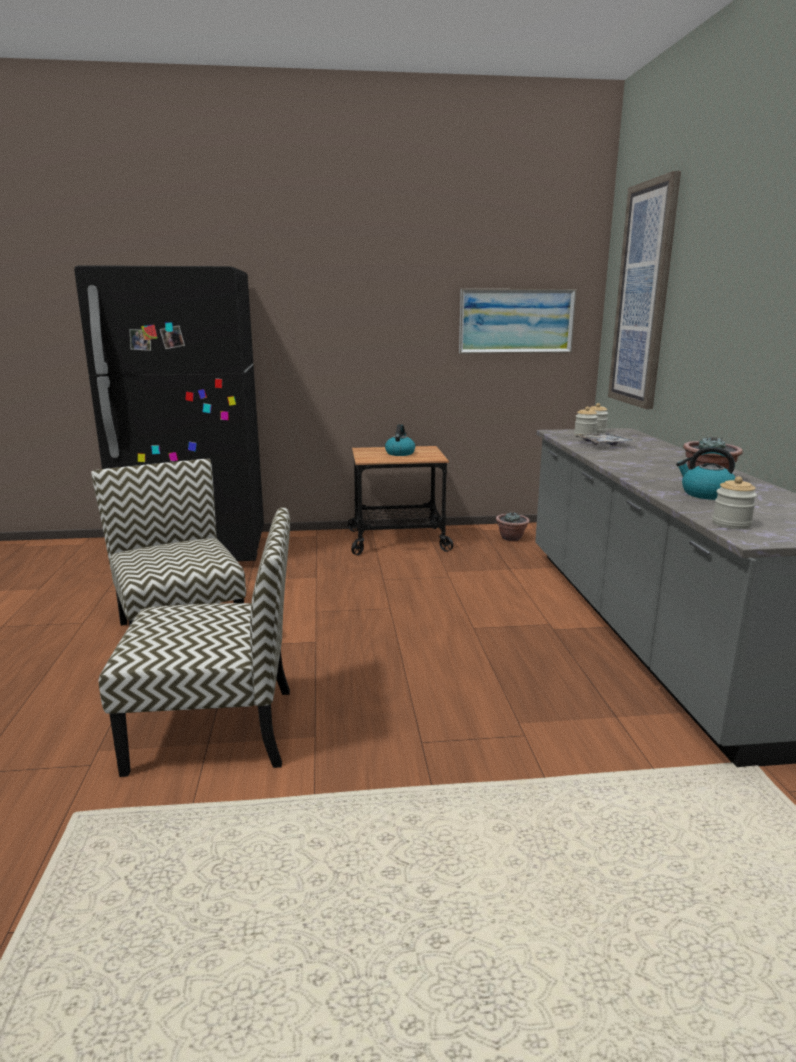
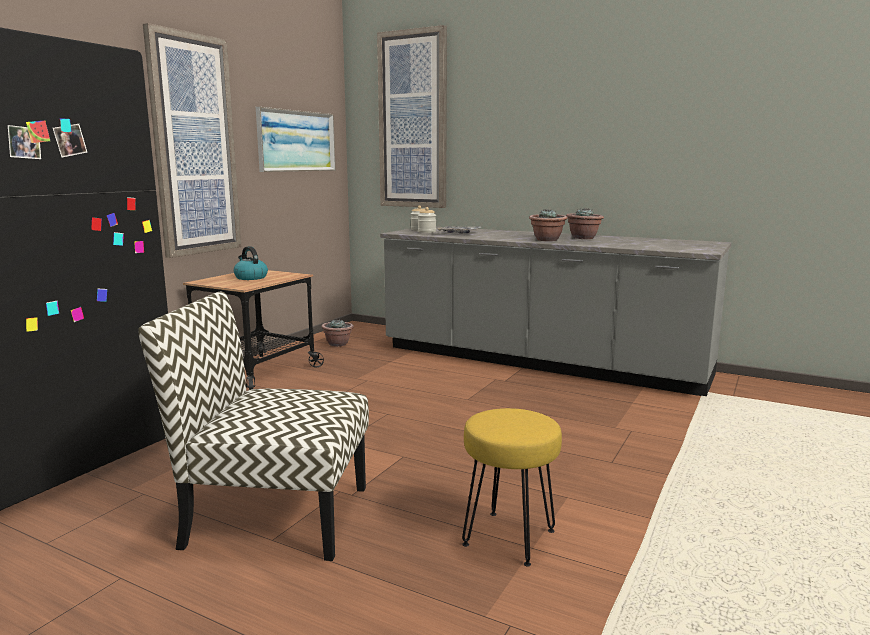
camera: 55 degrees left, 5 degrees down
chair [99,507,290,777] -> yellow stool [462,408,562,567]
kettle [676,447,736,500] -> none
jar [712,477,757,529] -> none
none -> picture [143,23,241,258]
none -> potted plant [529,209,568,241]

